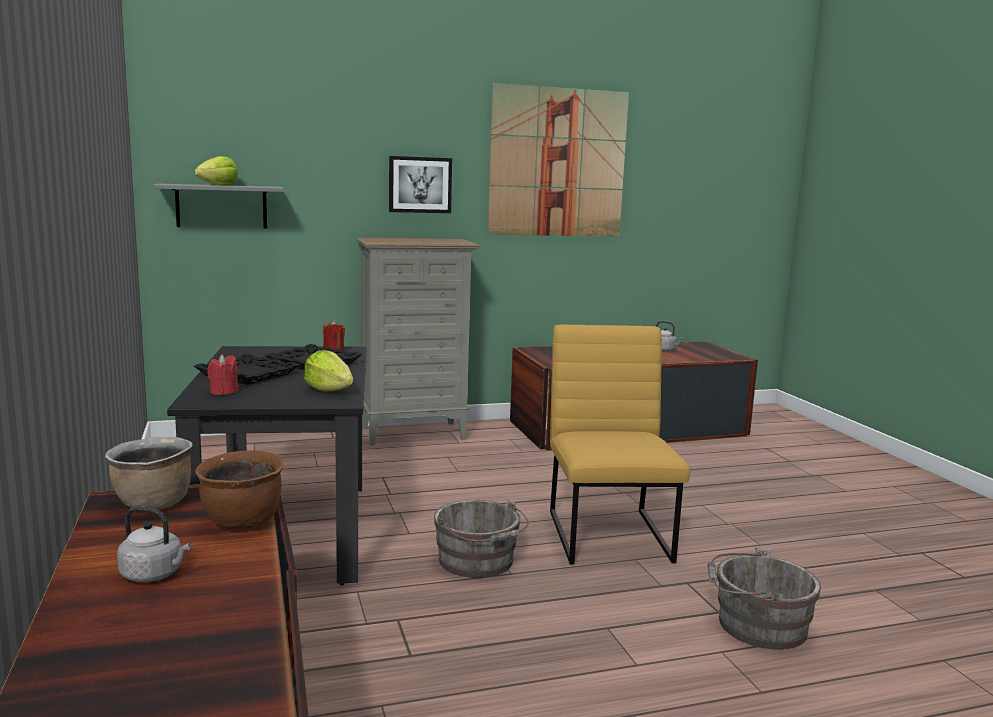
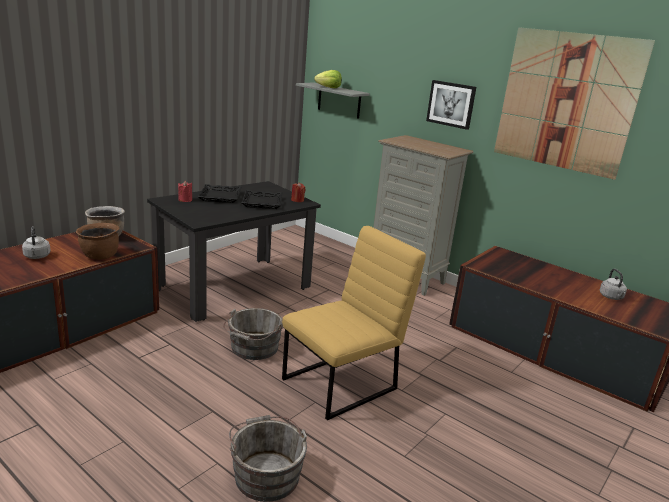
camera: 55 degrees right, 10 degrees up
lettuce [304,350,353,391] -> none

